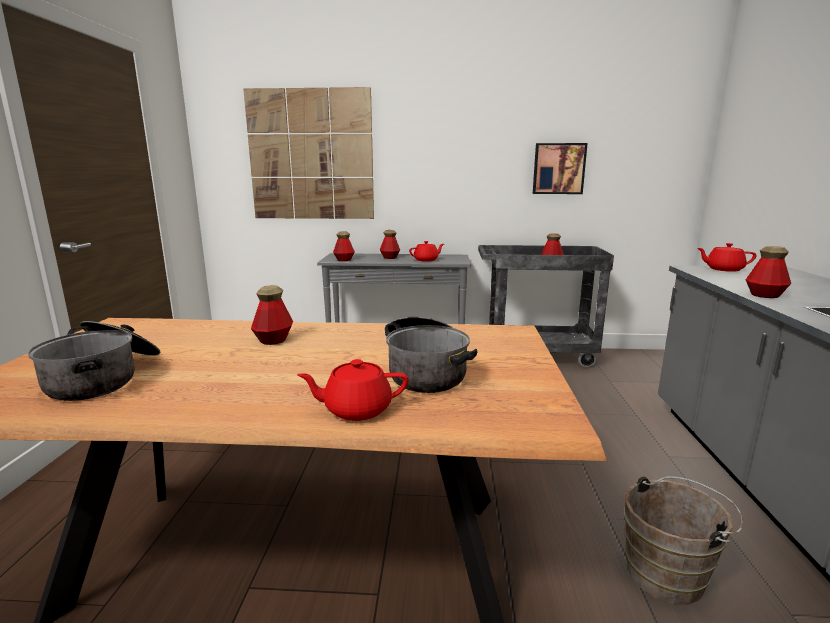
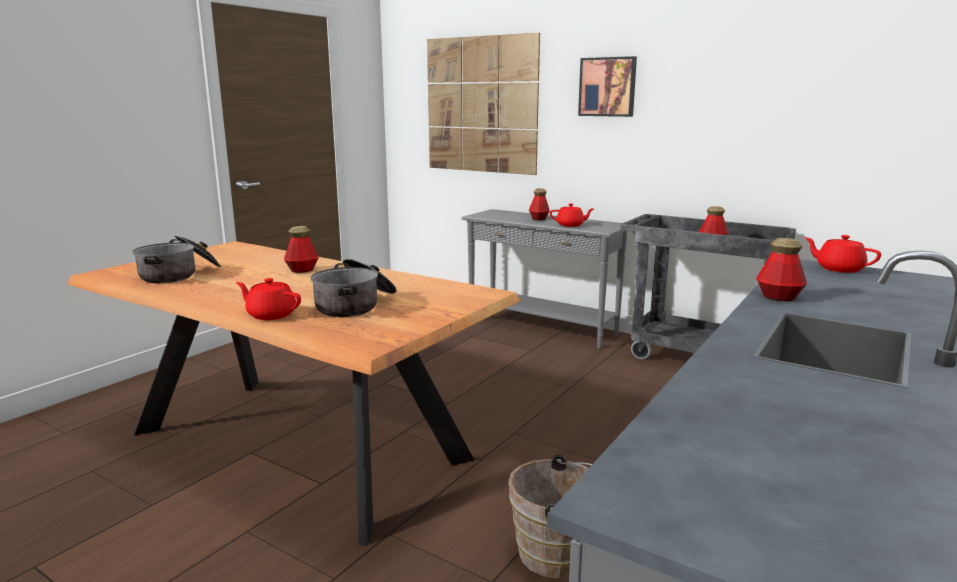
camera: 30 degrees right, 0 degrees up
bottle [333,232,355,261] -> none
picture [533,143,588,194] -> picture moved to [578,56,637,117]

